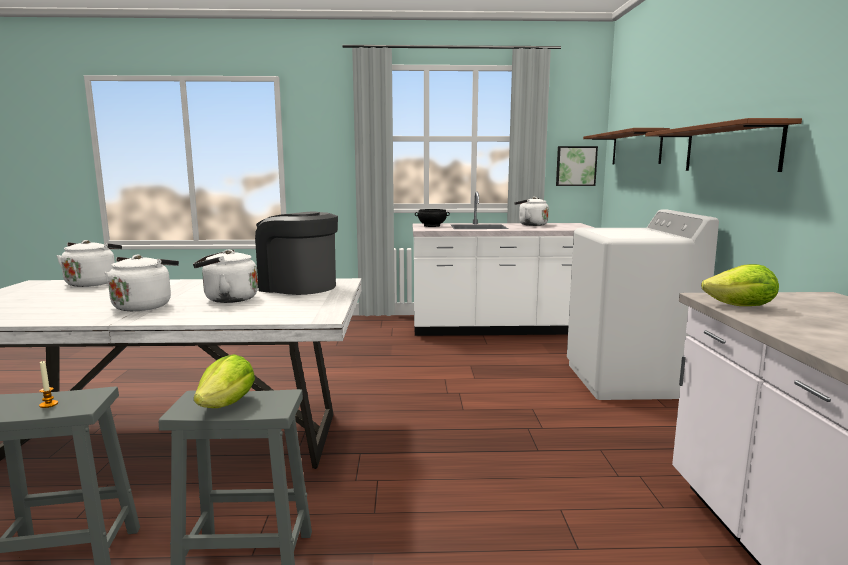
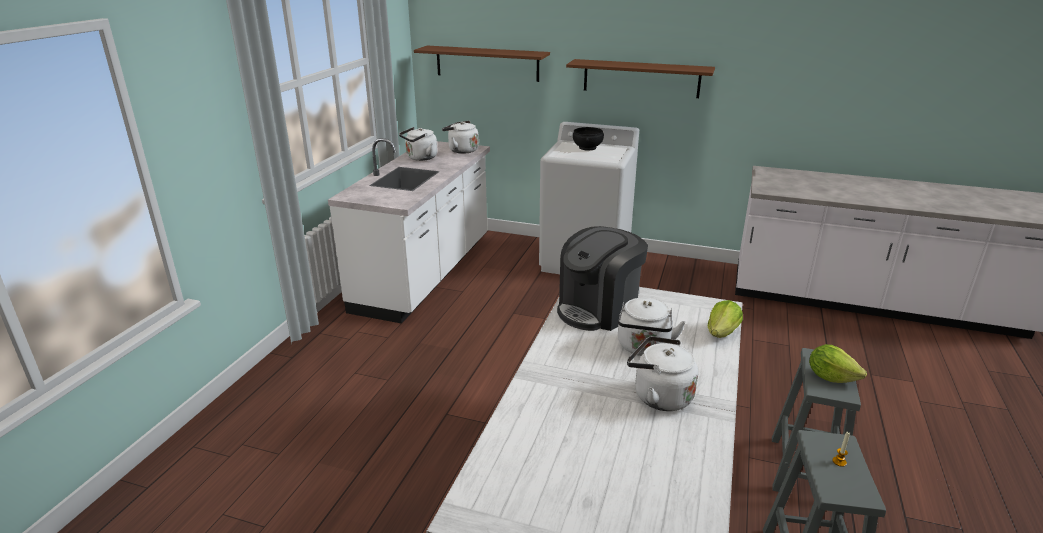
camera: 70 degrees left, 15 degrees up
white kettle [57,240,122,287] -> white kettle moved to [442,121,479,154]
black bowl [415,209,450,227] -> black bowl moved to [573,127,604,151]
picture [556,146,598,186] -> none
lettuce [701,264,779,306] -> lettuce moved to [708,300,743,338]

